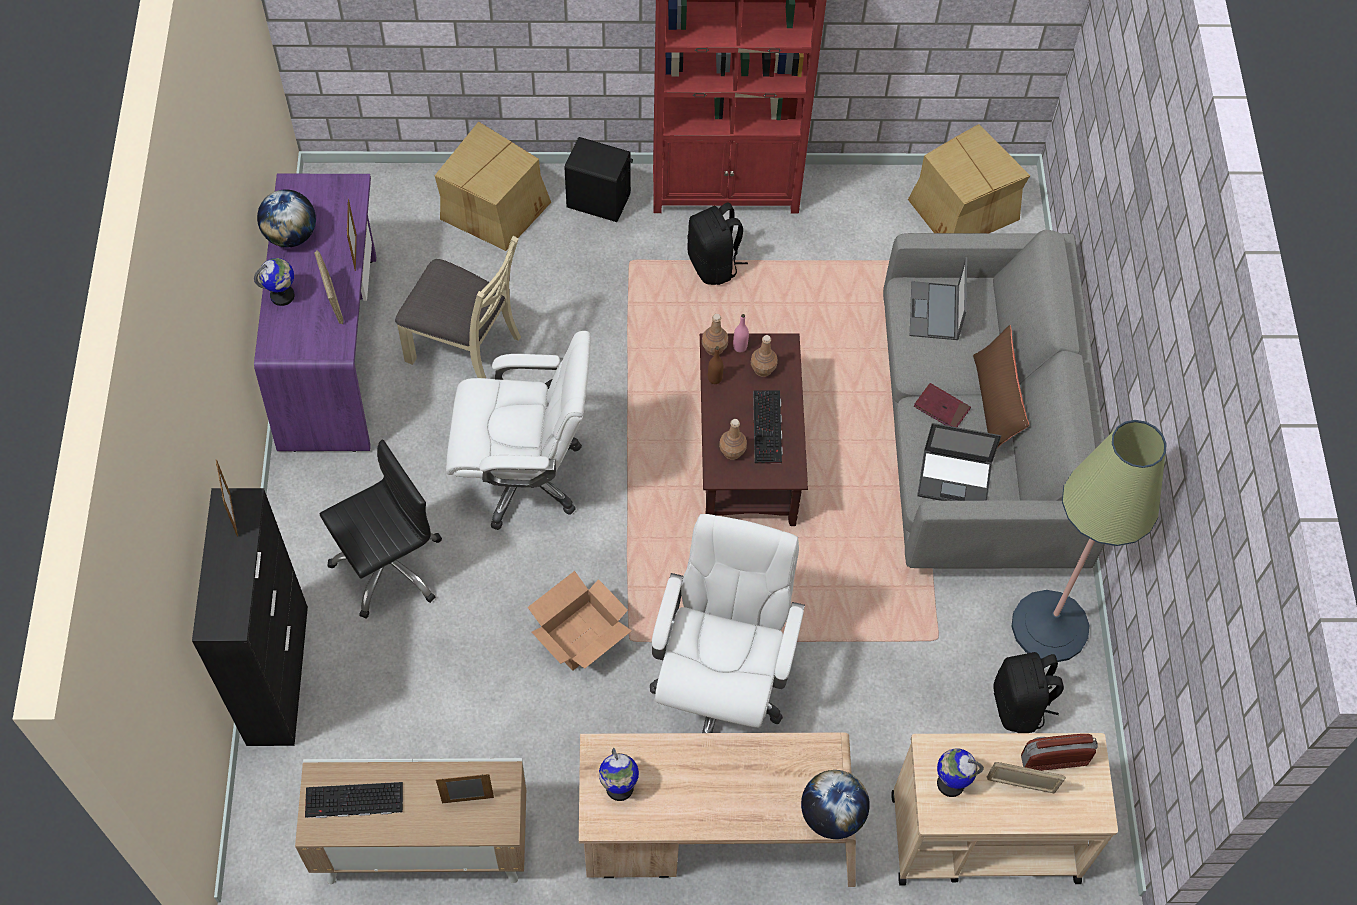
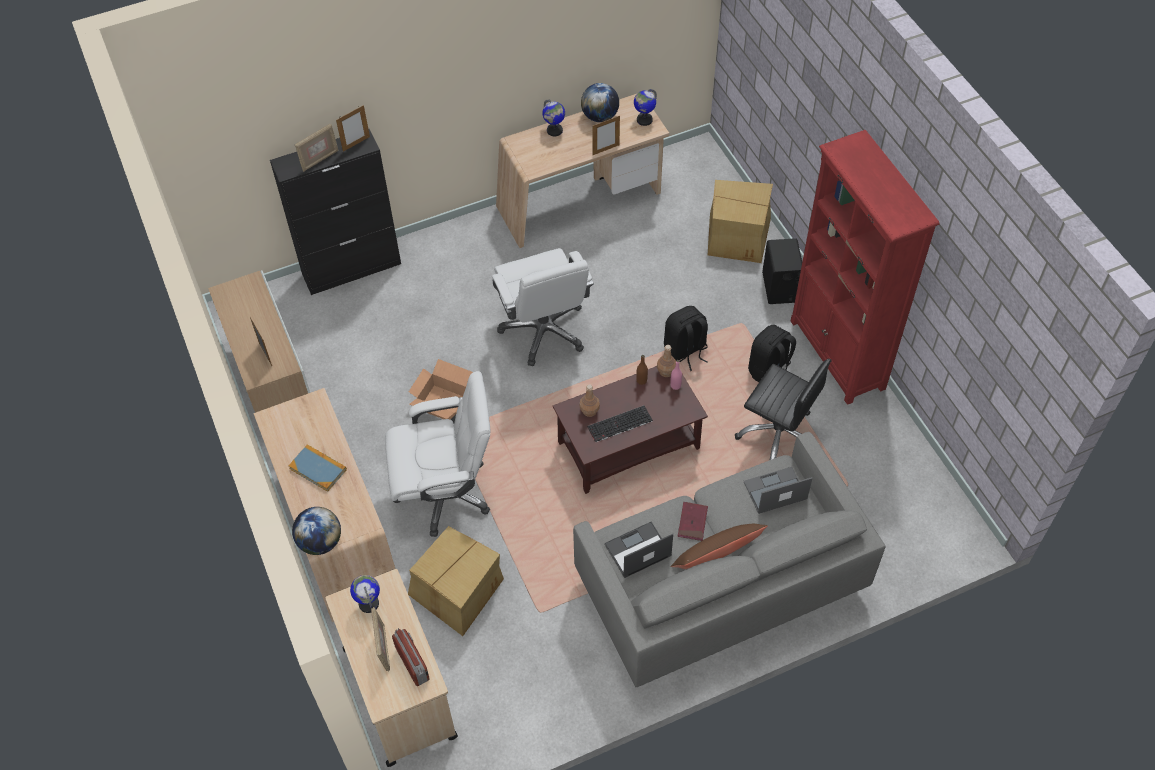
camera: 70 degrees right, 5 degrees down
purple desk [254,174,376,452] -> beige desk [496,94,669,248]
keyboard [305,782,403,818] -> none
picture frame [314,250,344,324] -> picture frame moved to [295,124,339,172]
black office chair [320,440,442,619] -> black office chair moved to [735,359,831,460]
beige chair [395,236,521,378] -> none
globe [599,748,639,801] -> globe moved to [634,89,657,126]
brown bottle [751,335,778,377] -> none
cardboard box [908,124,1030,233] -> cardboard box moved to [408,526,504,636]
laptop [917,423,1001,501] -> laptop turned 75 degrees clockwise [604,522,673,578]
black backpack [993,652,1064,733] -> black backpack moved to [664,306,708,371]
floor lamp [1012,420,1167,662] -> none
none -> book [289,444,347,492]

